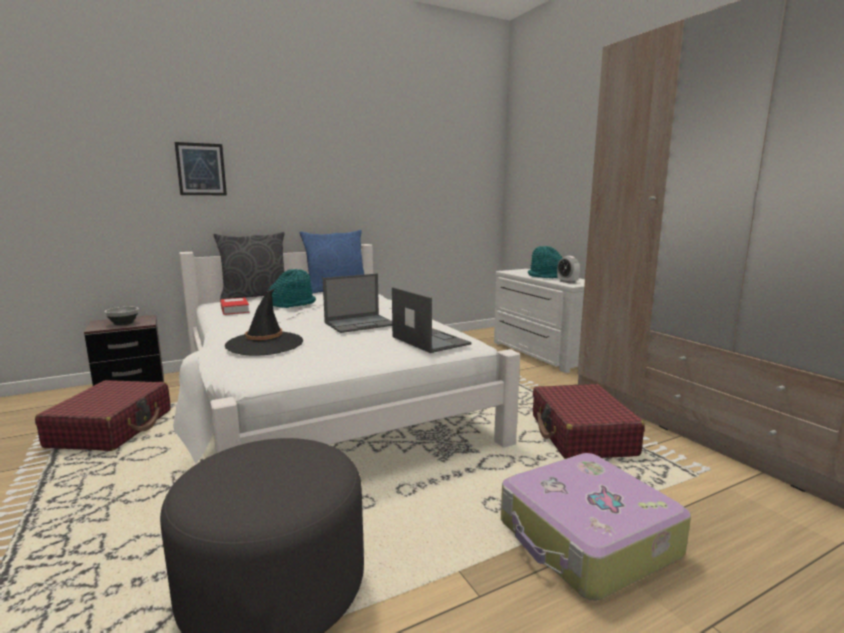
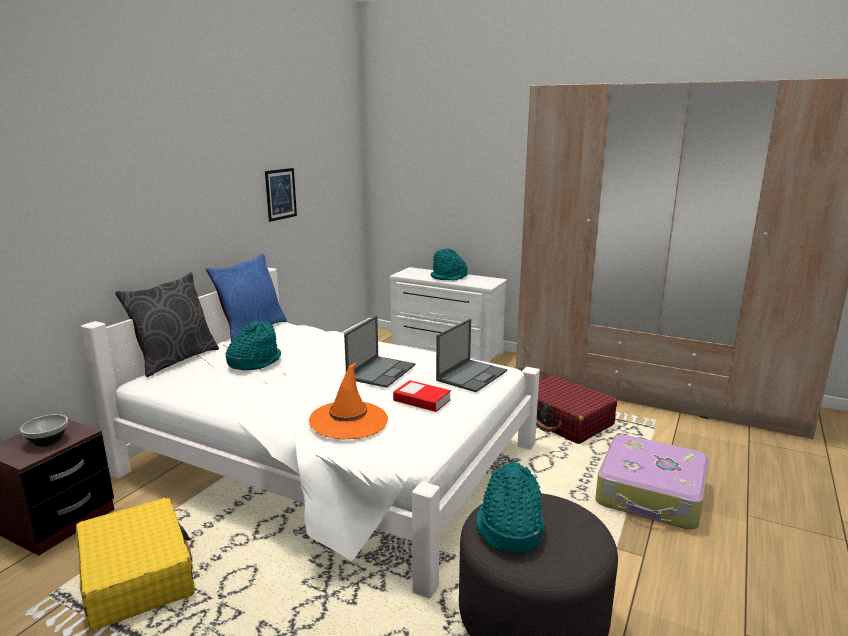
camera: 35 degrees left, 5 degrees up
red suitcase [35,380,171,451] -> yellow suitcase [76,497,195,631]
picture [175,142,227,195] -> picture moved to [265,168,297,222]
book [220,297,250,315] -> book moved to [393,380,451,412]
black hat [225,288,303,355] -> orange hat [309,362,388,439]
laptop [392,287,472,353] -> laptop turned 105 degrees clockwise [436,319,507,392]
alarm clock [557,256,580,284] -> none
none -> turquoise hat [475,462,544,553]

